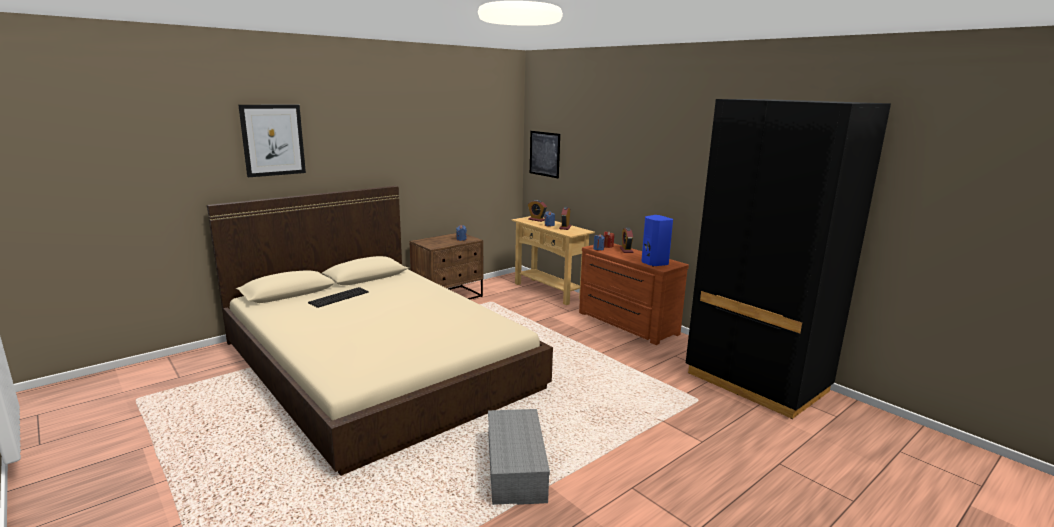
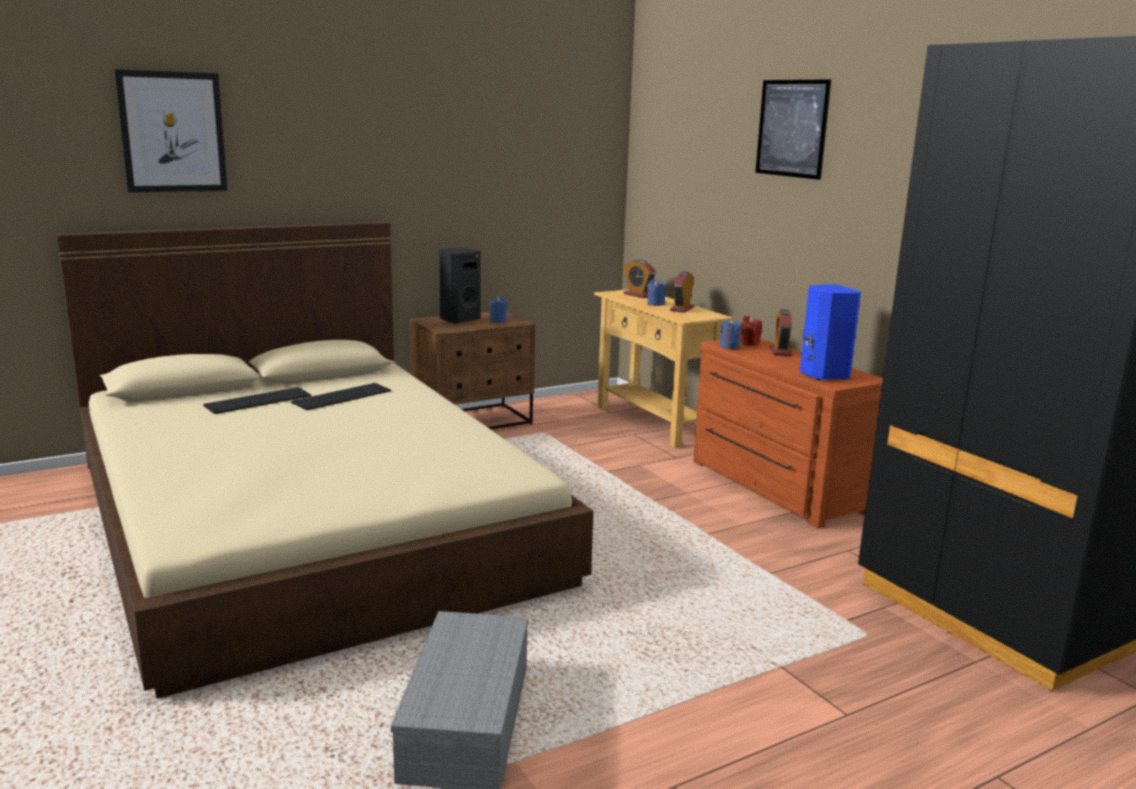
camera: 10 degrees right, 0 degrees up
picture [530,131,560,178] -> picture moved to [755,79,831,180]
none -> keyboard [291,383,391,410]
none -> black speaker [439,248,480,324]

